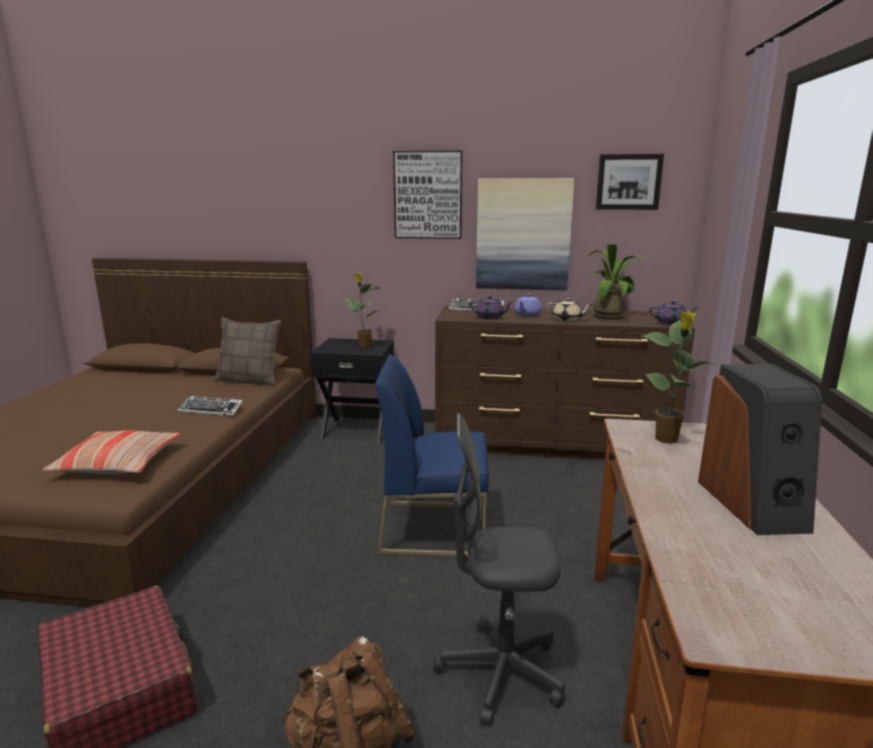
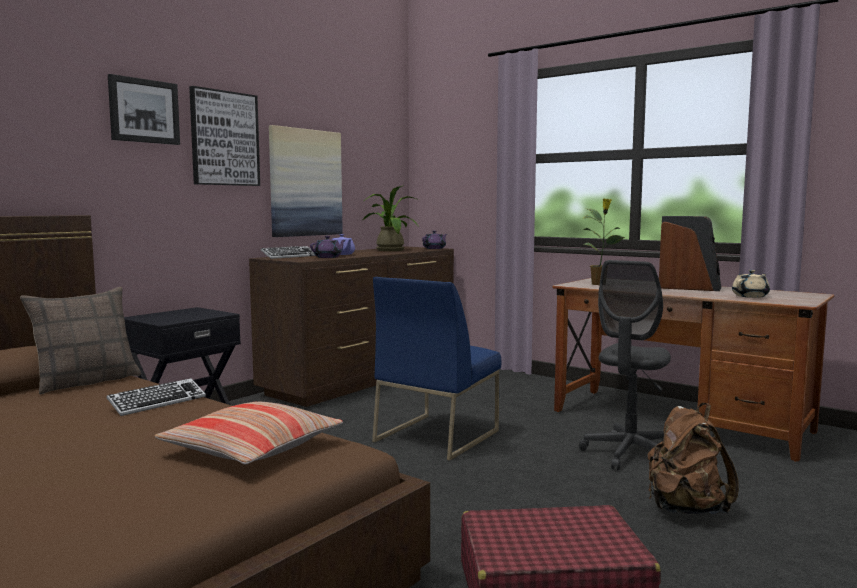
camera: 60 degrees left, 10 degrees down
potted plant [343,273,381,348] -> none
beige teapot [546,298,593,322] -> beige teapot moved to [732,270,770,298]
picture [596,154,664,210] -> picture moved to [108,74,180,145]

